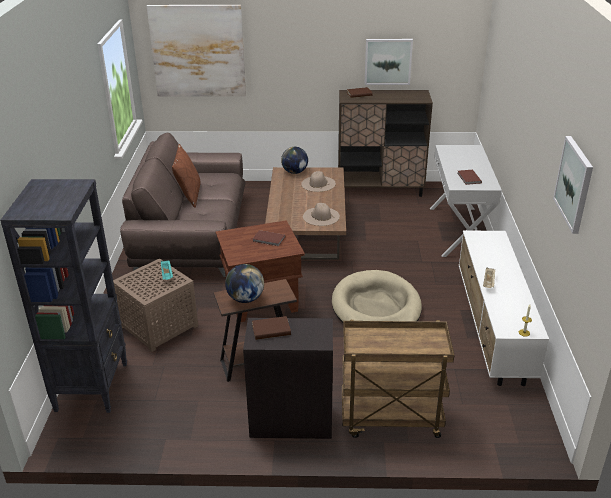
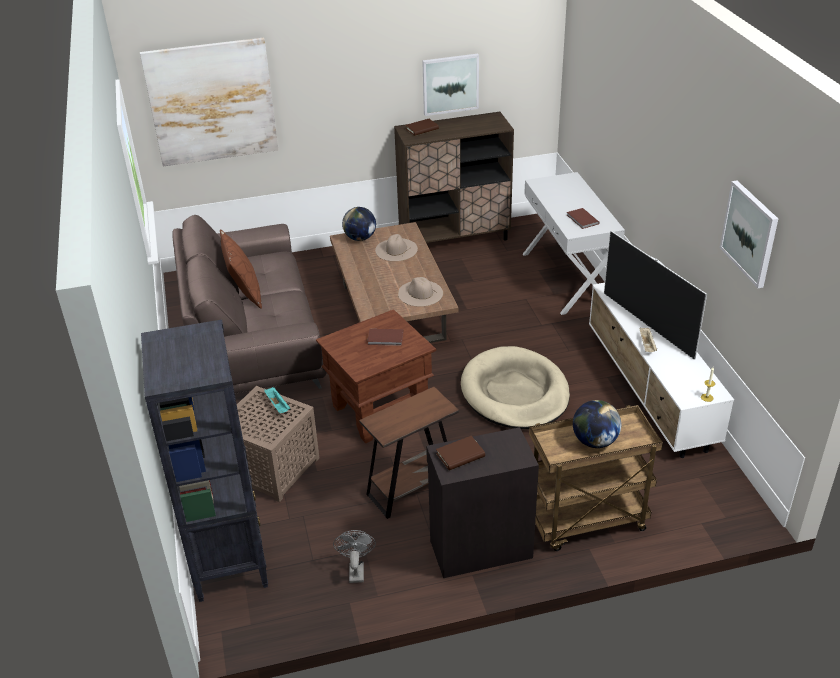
camera: 15 degrees left, 5 degrees up
globe [225,264,264,303] -> globe moved to [573,400,621,448]
none -> grey fan [333,530,376,583]
none -> television [604,231,707,360]

